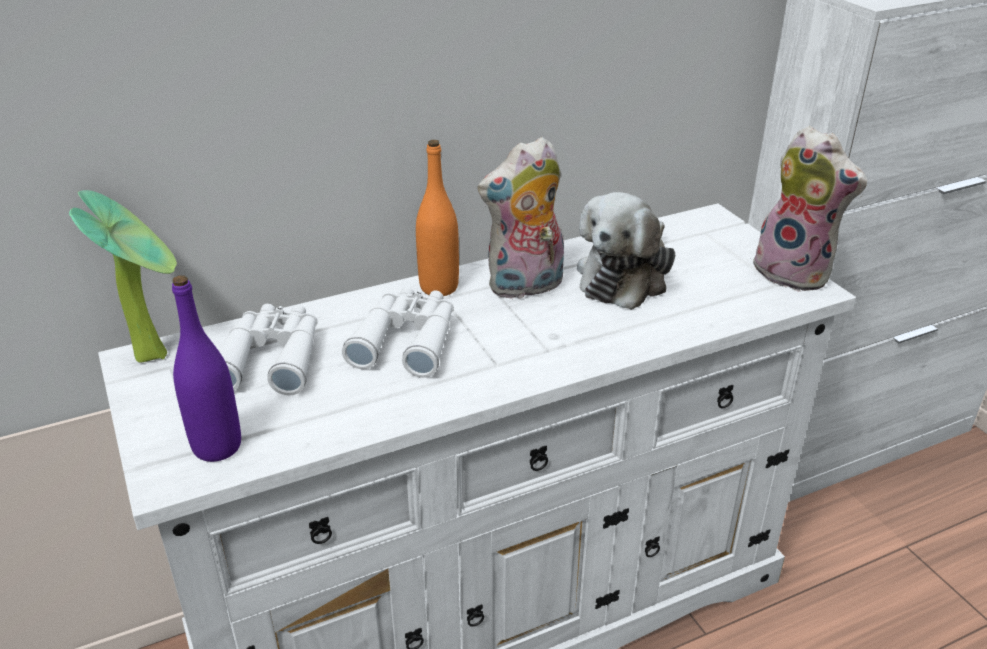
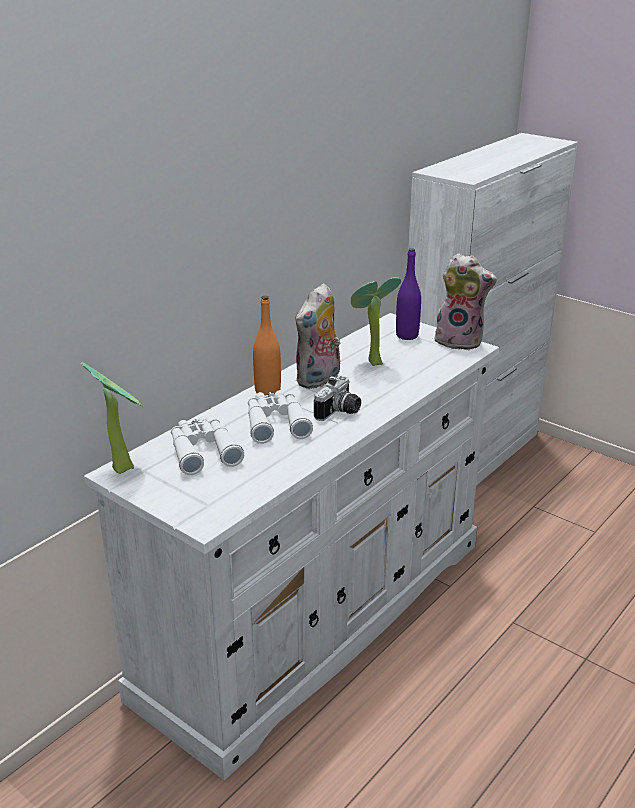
camera: 25 degrees left, 5 degrees down
purple bottle [172,275,241,462] -> purple bottle moved to [396,248,421,340]
plush toy [577,192,676,310] -> potted plant [351,278,401,366]
none -> camera [314,376,361,421]

